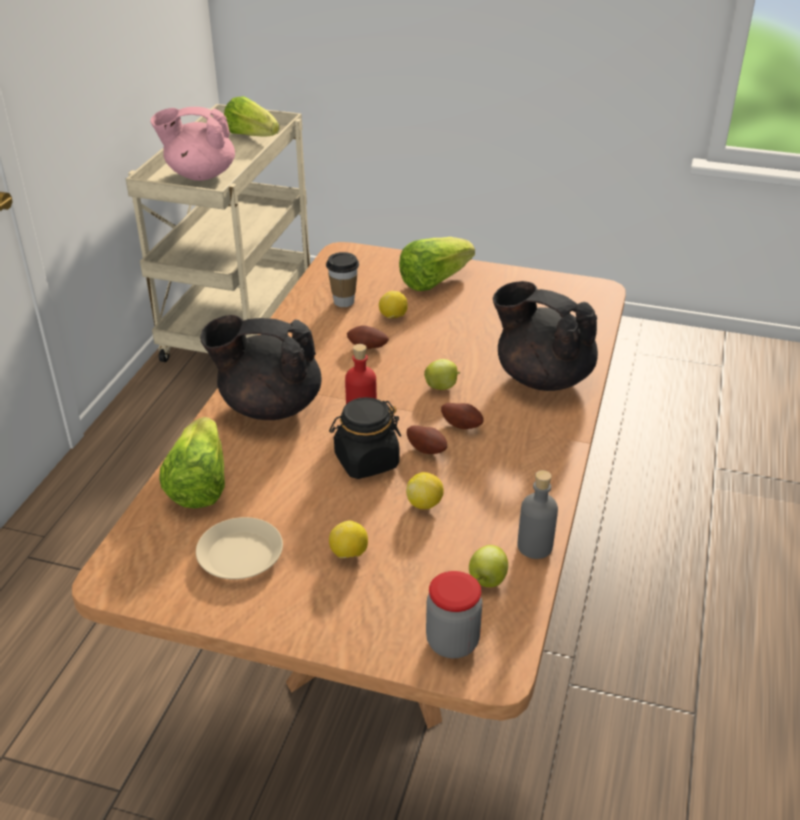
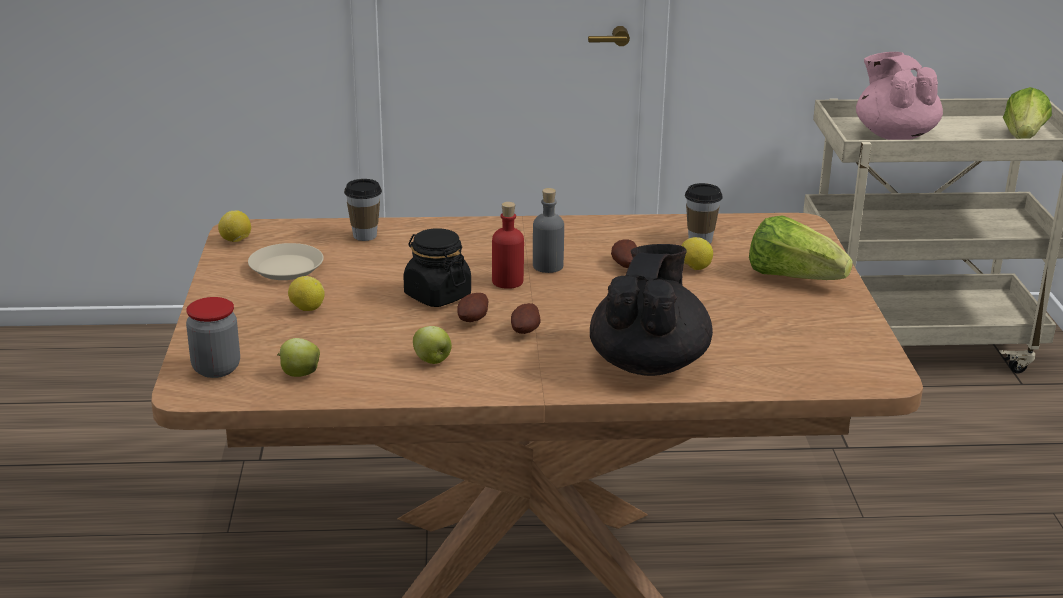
camera: 70 degrees right, 10 degrees down
lettuce [159,417,225,508] -> cup [344,179,382,241]
black teapot [200,315,321,420] -> none
lemon [406,472,444,509] -> lemon moved to [218,210,251,242]
apple [424,359,460,390] -> apple moved to [413,326,452,364]
grey bottle [517,470,558,559] -> grey bottle moved to [533,188,564,273]

